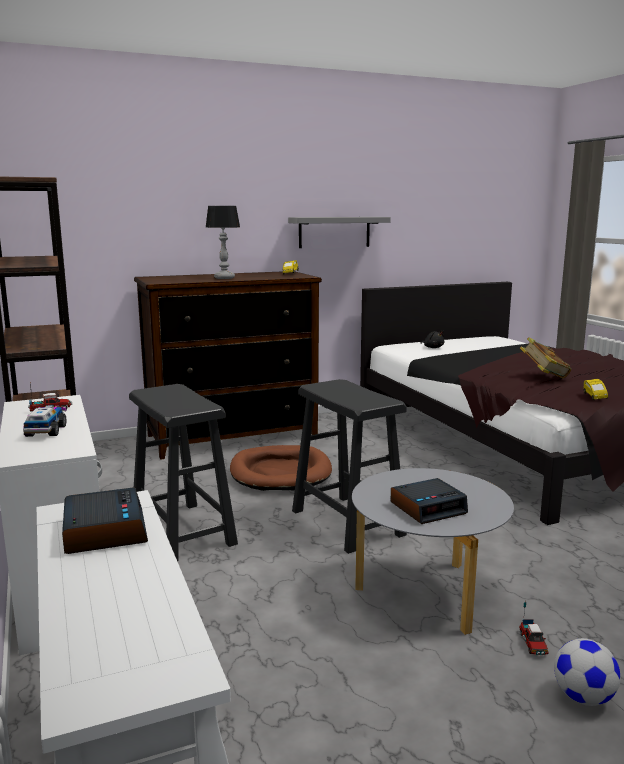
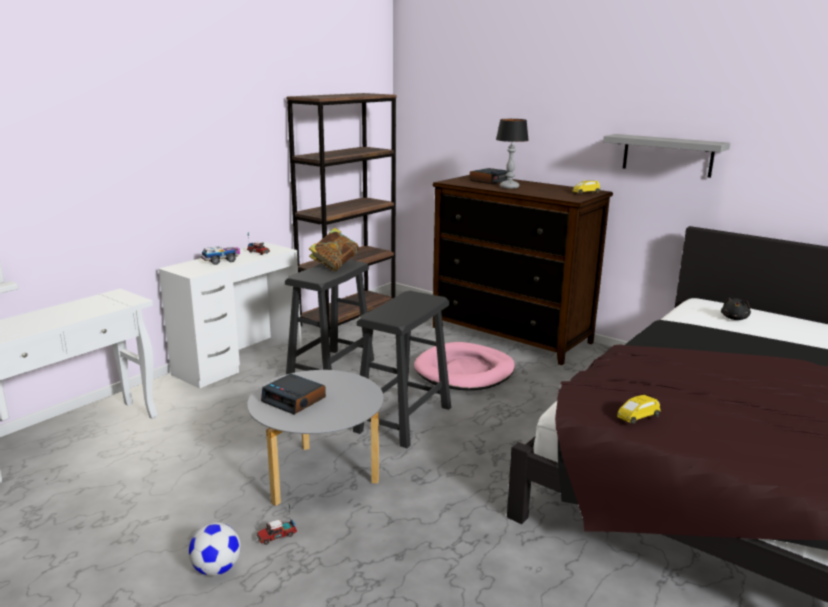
camera: 60 degrees right, 5 degrees up
alarm clock [62,487,148,554] -> alarm clock moved to [469,168,508,184]
brown dog bed [230,445,332,491] -> pink dog bed [414,342,515,390]
book [520,337,571,378] -> book moved to [309,228,359,271]

